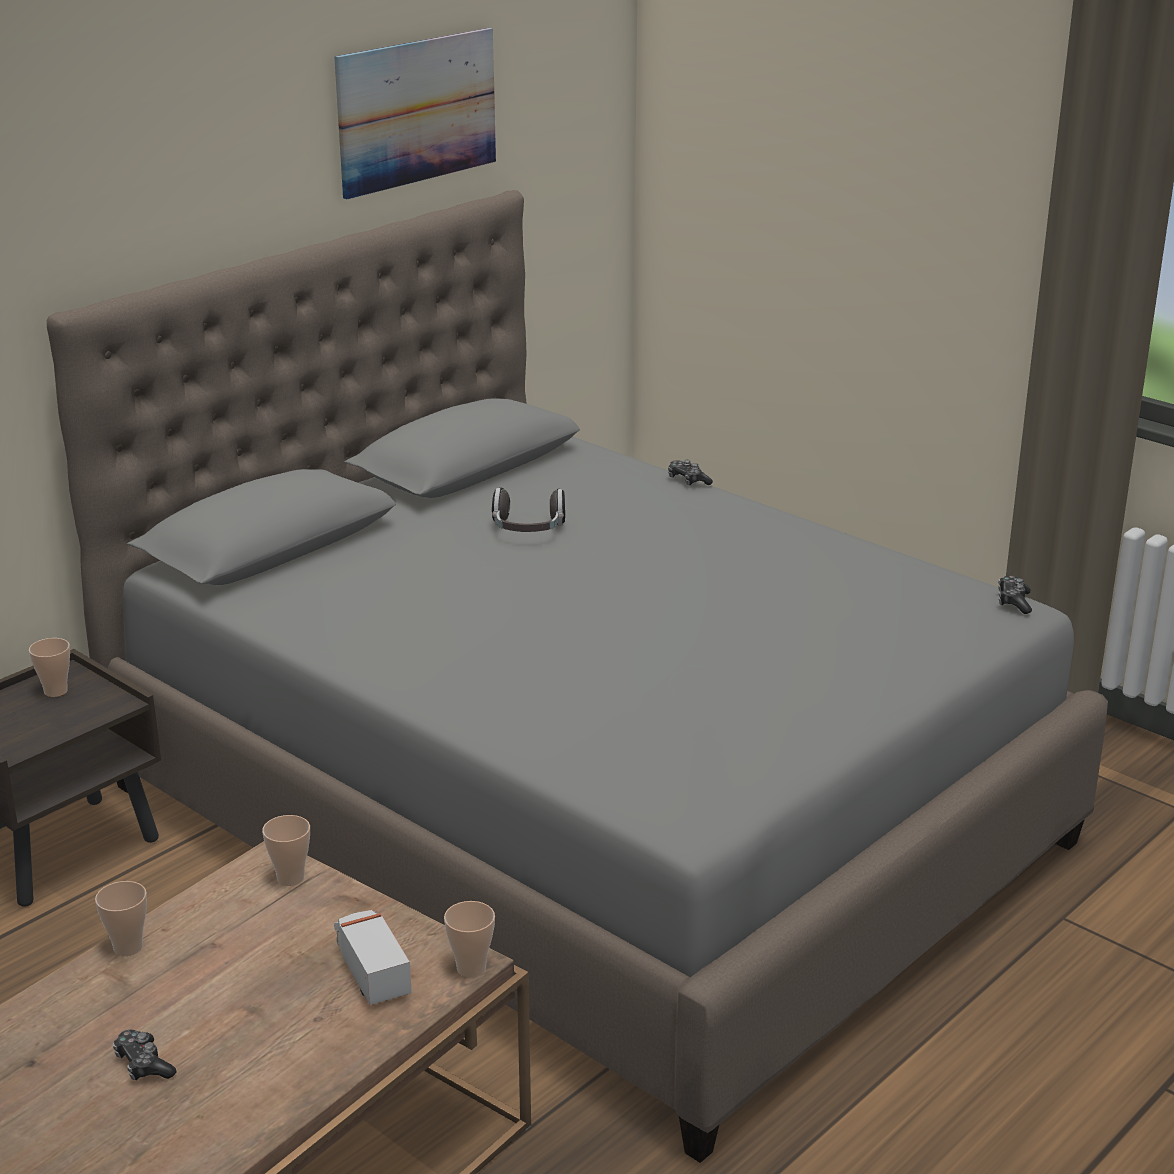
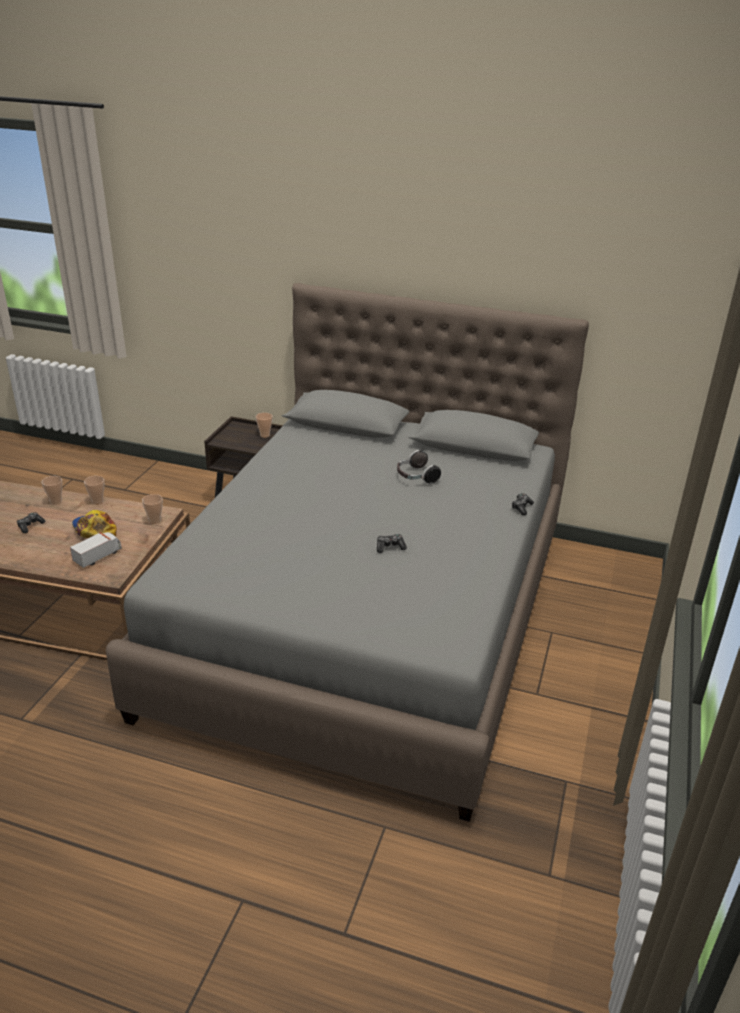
camera: 65 degrees right, 5 degrees up
picture [334,28,496,199] -> none
cup [444,901,495,978] -> cup moved to [42,476,62,505]
game controller [998,575,1032,614] -> game controller moved to [377,534,407,553]
none -> cap [72,510,117,538]

